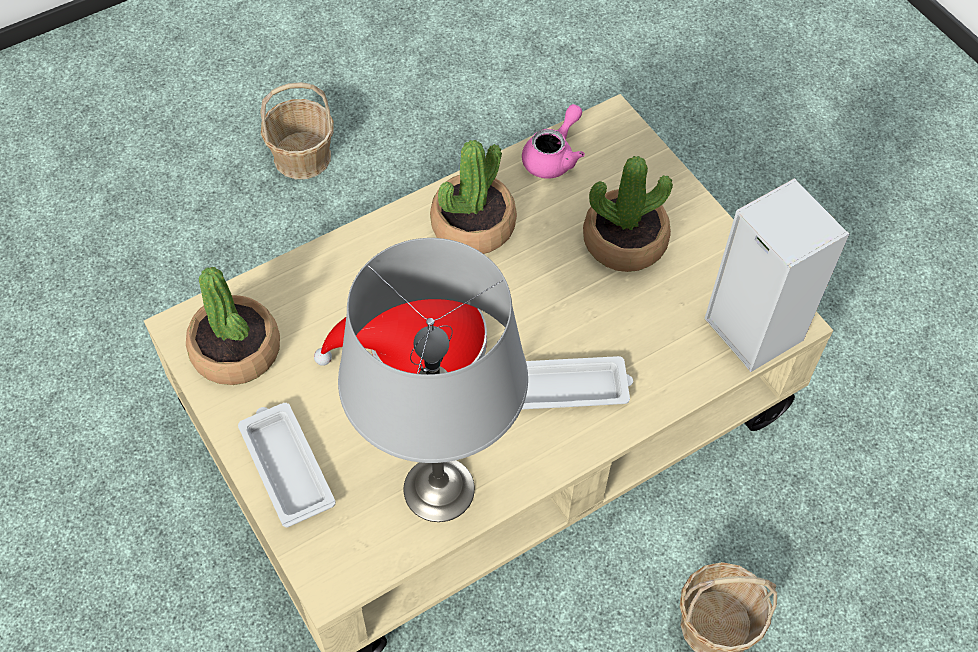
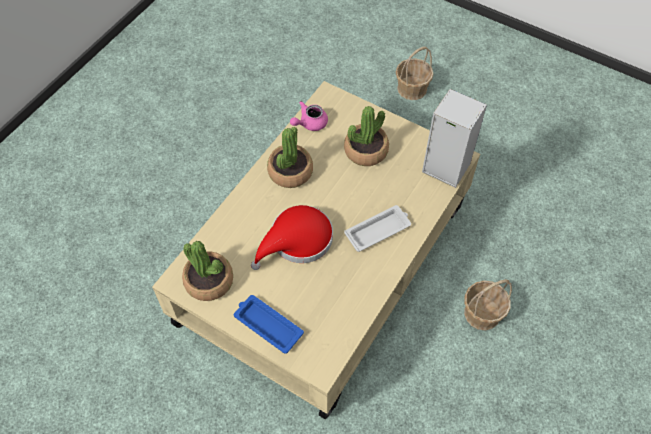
camera: 25 degrees left, 0 degrees up
white tray [238,403,336,527] -> blue tray [234,295,304,354]
basket [260,82,334,179] -> basket moved to [396,47,434,100]
grey table lamp [338,238,528,522] -> none
pink teapot [522,104,585,179] -> pink teapot turned 135 degrees counterclockwise [290,101,328,131]

